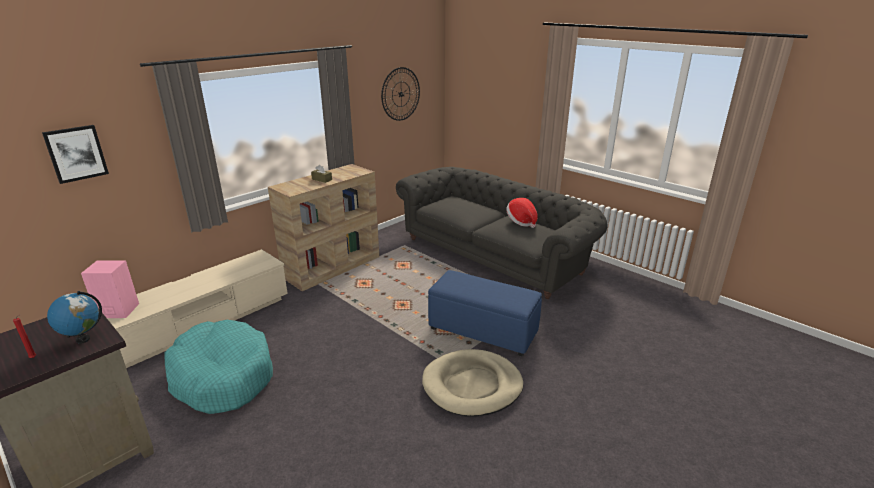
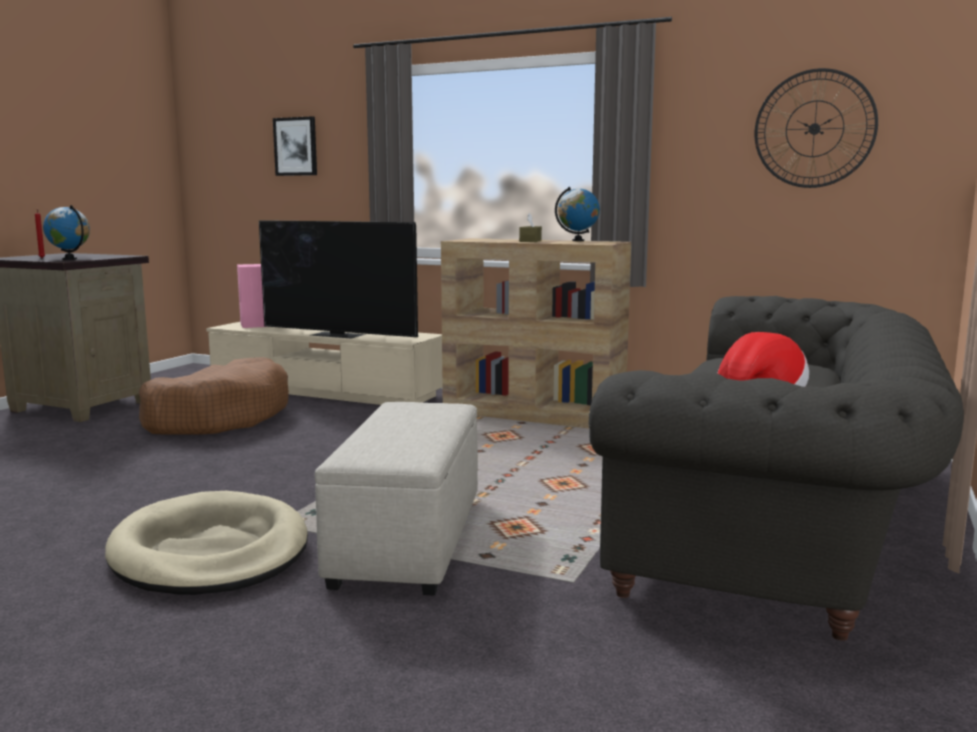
camera: 70 degrees right, 15 degrees down
turquoise dog bed [165,320,273,414] -> brown dog bed [139,357,289,435]
blue ottoman [428,270,542,357] -> beige ottoman [314,402,478,596]
none -> television [259,220,418,339]
none -> globe [555,187,600,241]

